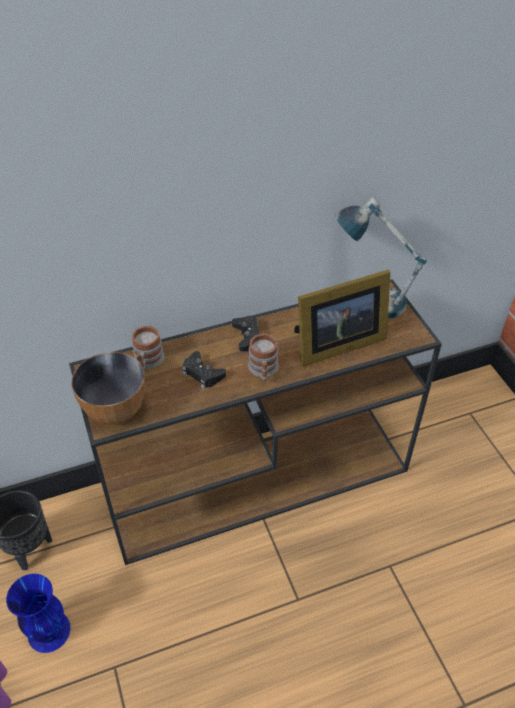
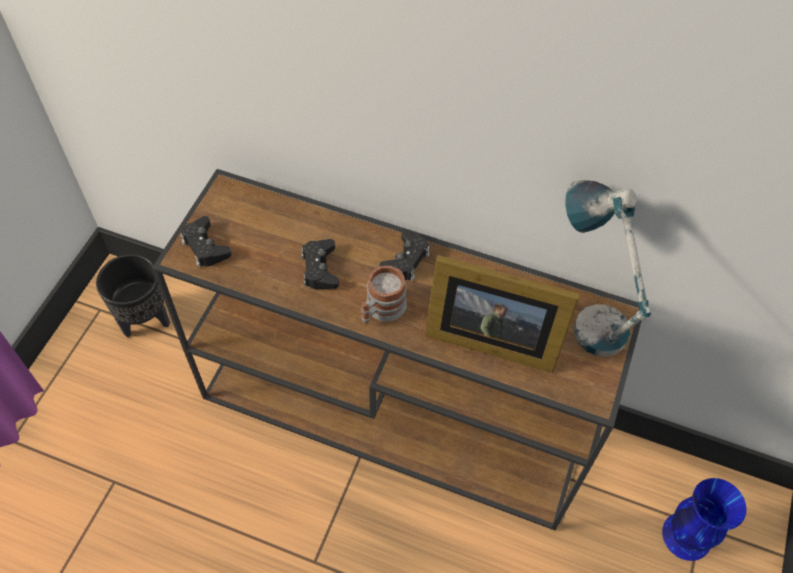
camera: 40 degrees right, 10 degrees up
blue vase [6,574,71,653] -> blue vase moved to [662,478,746,561]
bowl [71,352,145,425] -> black game controller [180,216,231,267]
mug [132,326,165,370] -> none

